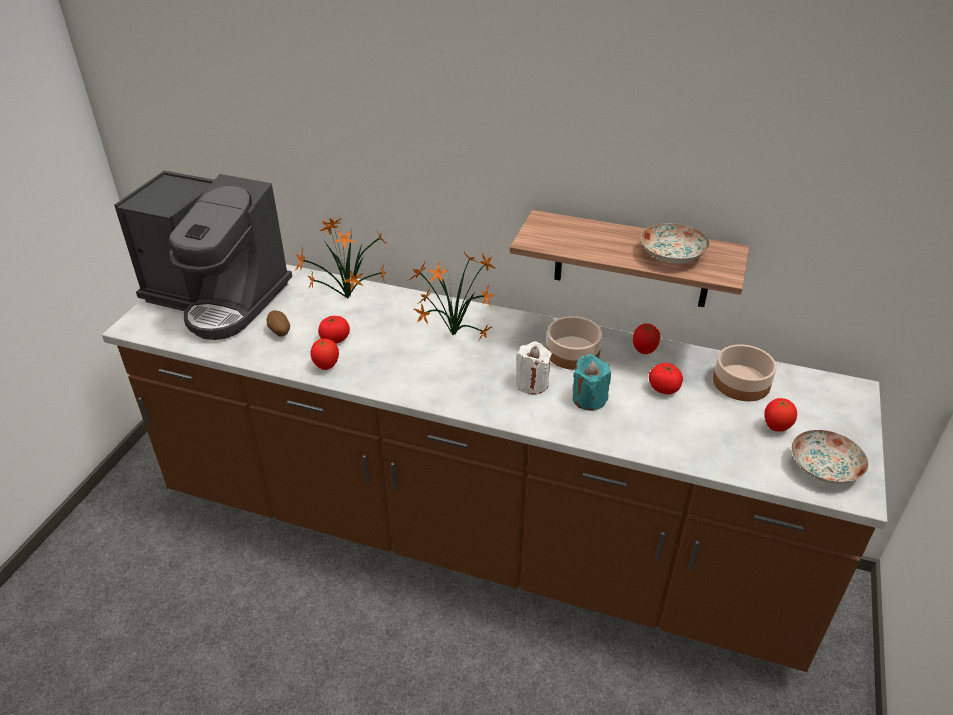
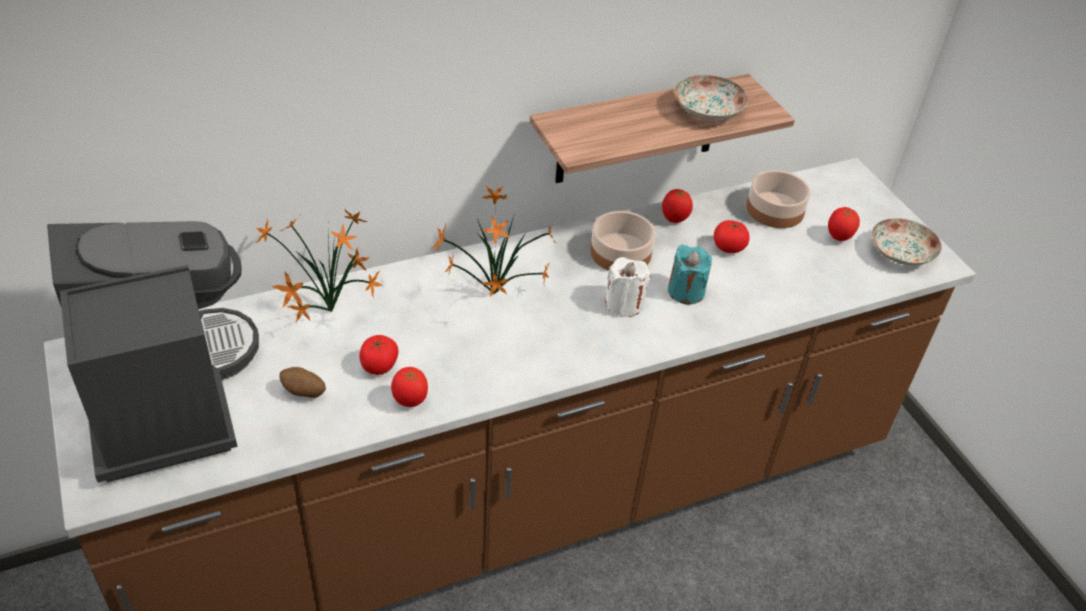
camera: 45 degrees left, 5 degrees up
coffee machine [114,170,292,340] -> coffee machine turned 90 degrees counterclockwise [47,221,259,482]

